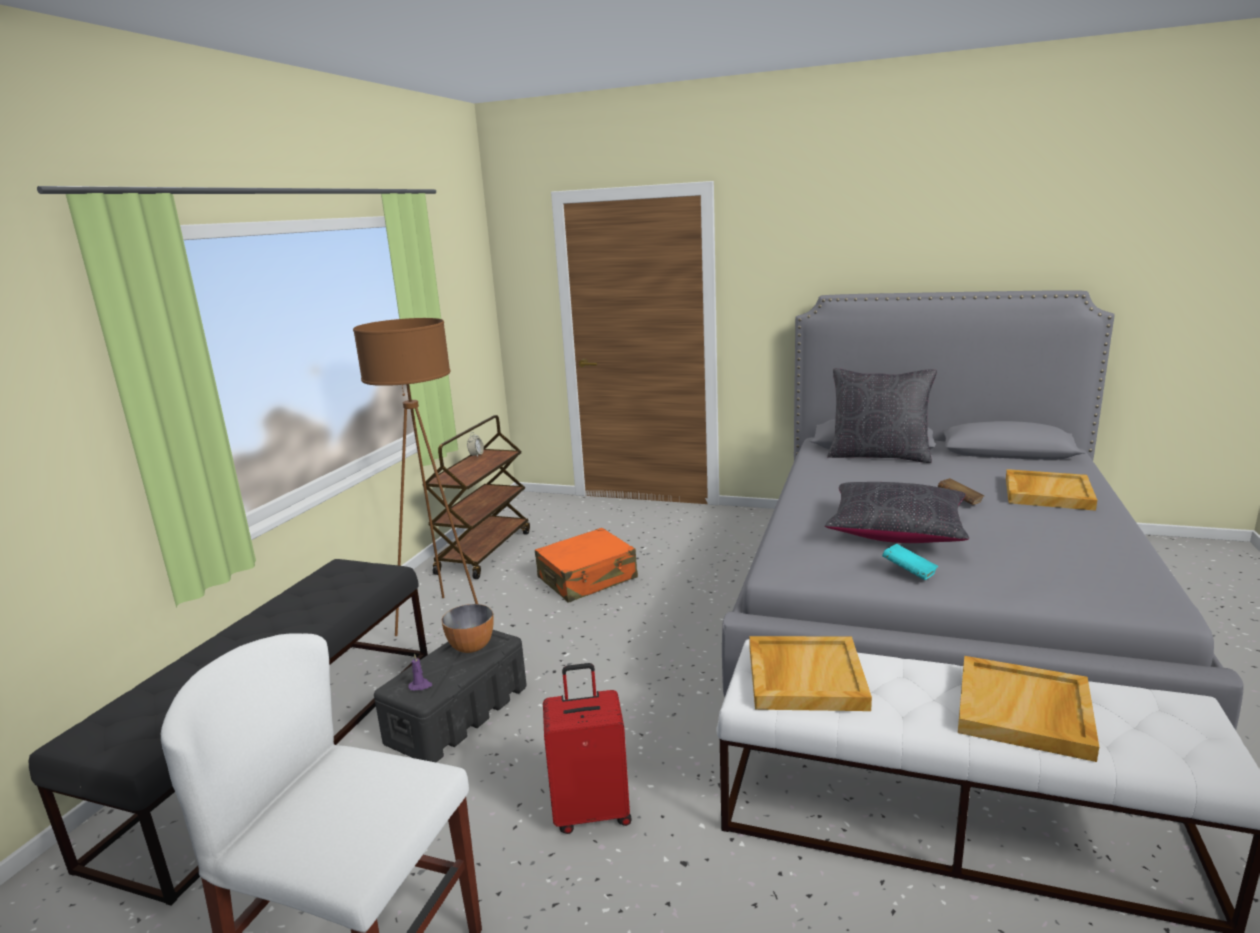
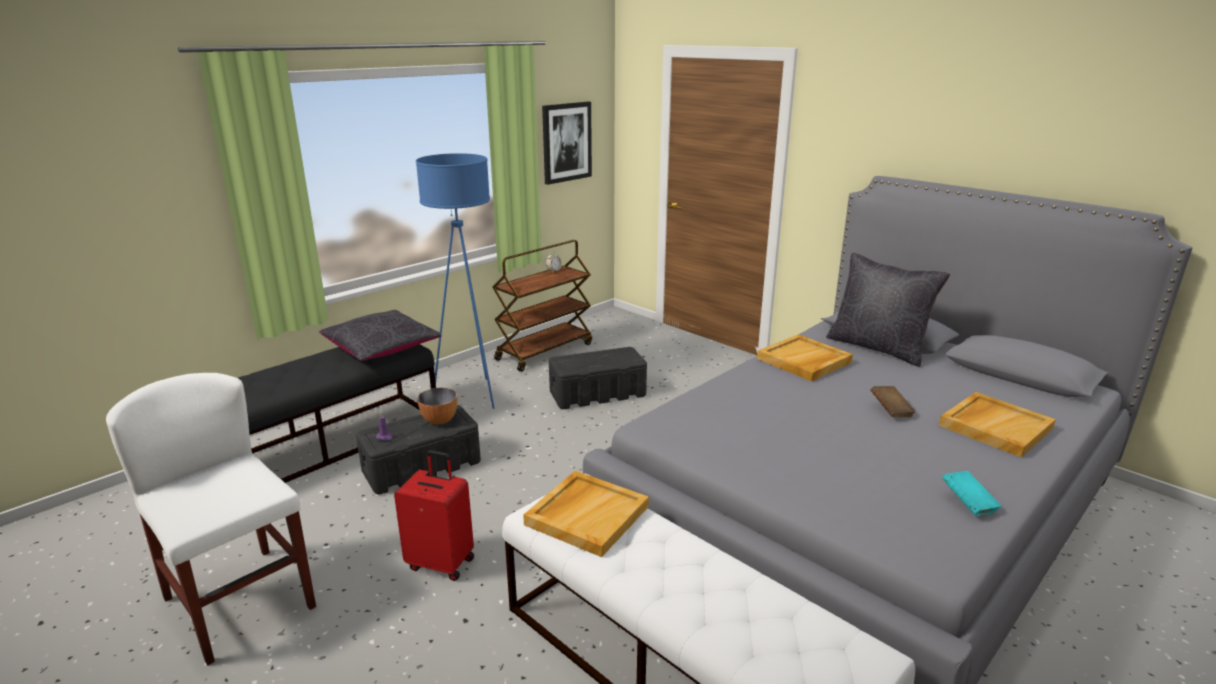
camera: 25 degrees right, 5 degrees up
brown floor lamp [353,318,478,636] -> blue floor lamp [416,153,495,409]
orange suitcase [535,528,638,603] -> black storage box [549,347,647,409]
black pillow [825,482,969,543] -> black pillow moved to [319,310,442,361]
turquoise book [882,544,938,580] -> turquoise book moved to [942,471,1001,516]
beige tray [958,656,1099,762] -> beige tray moved to [757,334,853,382]
none -> picture [542,102,592,185]

